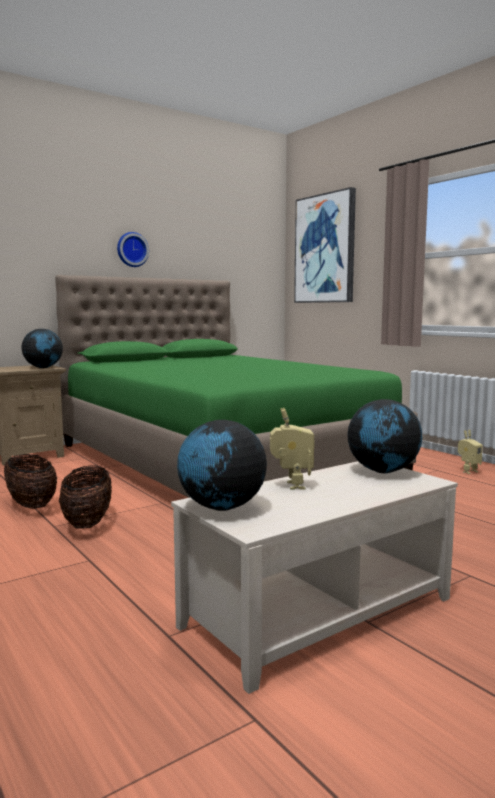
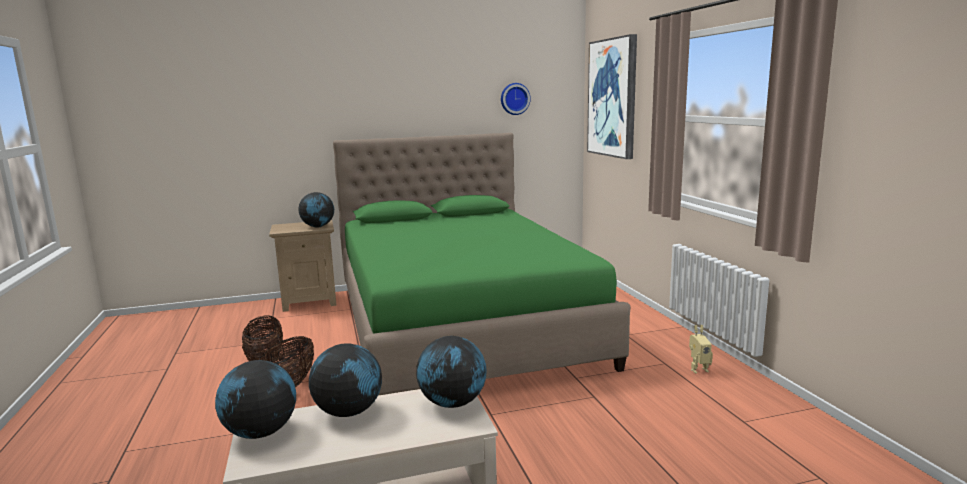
camera: 20 degrees right, 5 degrees up
wall clock [117,232,149,267] -> wall clock moved to [501,83,531,115]
toy robot [270,408,315,490] -> globe [309,343,382,417]

